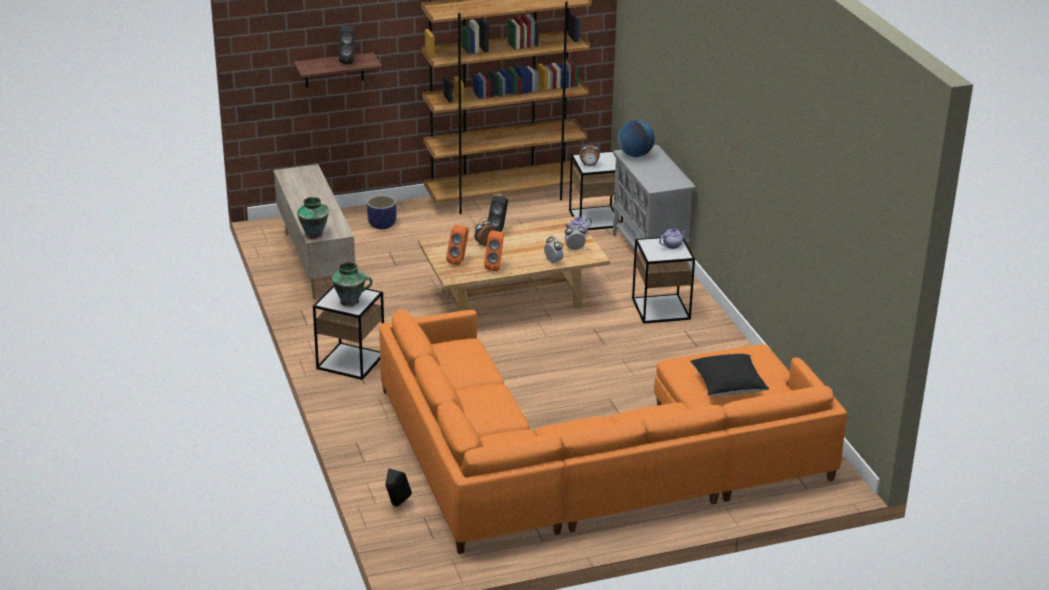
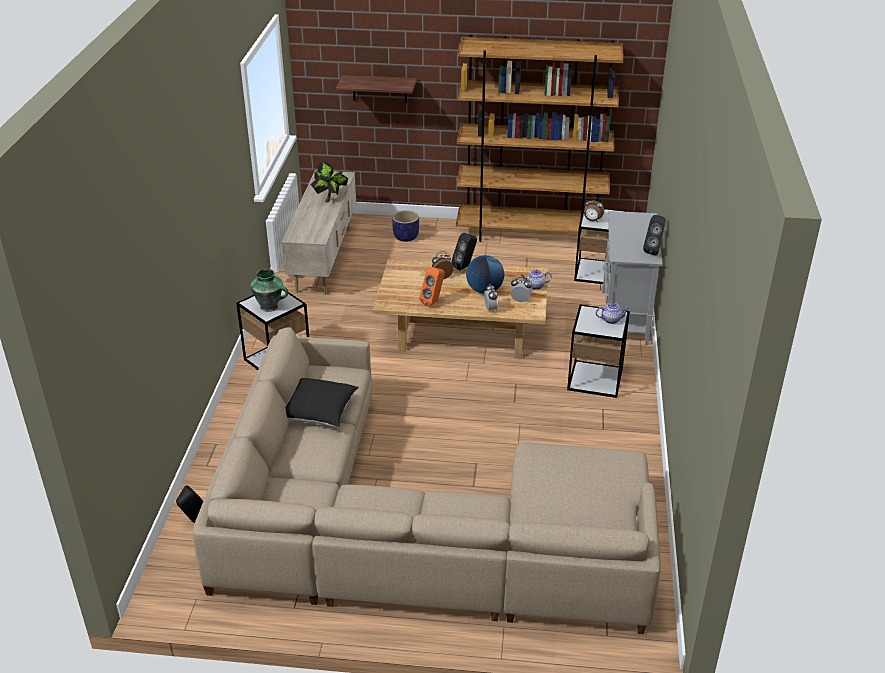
camera: 25 degrees right, 5 degrees up
vase [297,197,329,240] -> none
black speaker [338,26,354,64] -> black speaker moved to [643,215,666,255]
orange sofa [379,310,847,554] -> beige sofa [193,327,661,634]
orange speaker [446,225,469,266] -> none
globe [618,120,655,157] -> globe moved to [466,255,504,294]
black pillow [690,354,769,396] -> black pillow moved to [286,378,359,427]
none -> potted plant [310,161,348,203]

